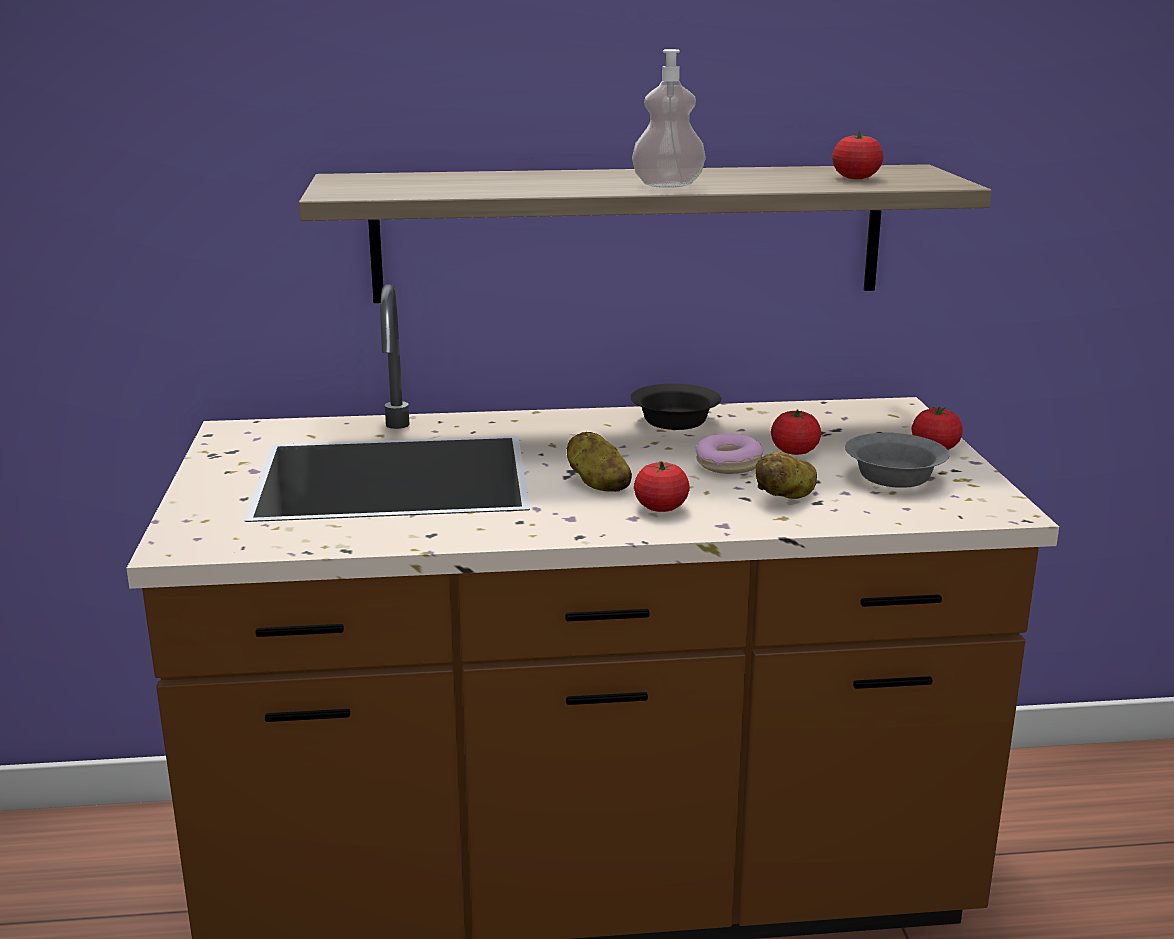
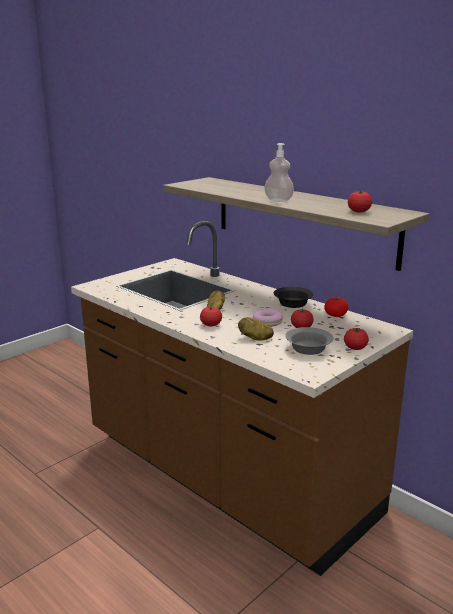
camera: 50 degrees right, 0 degrees up
none -> tomato [324,298,349,317]

